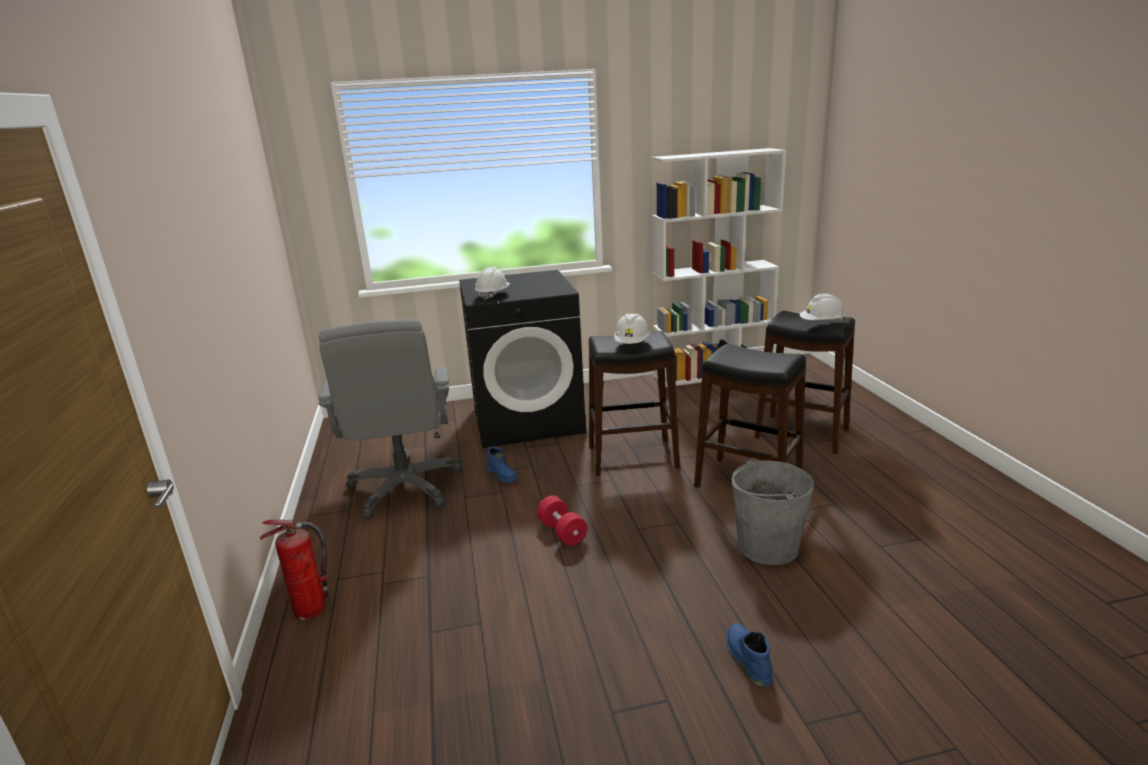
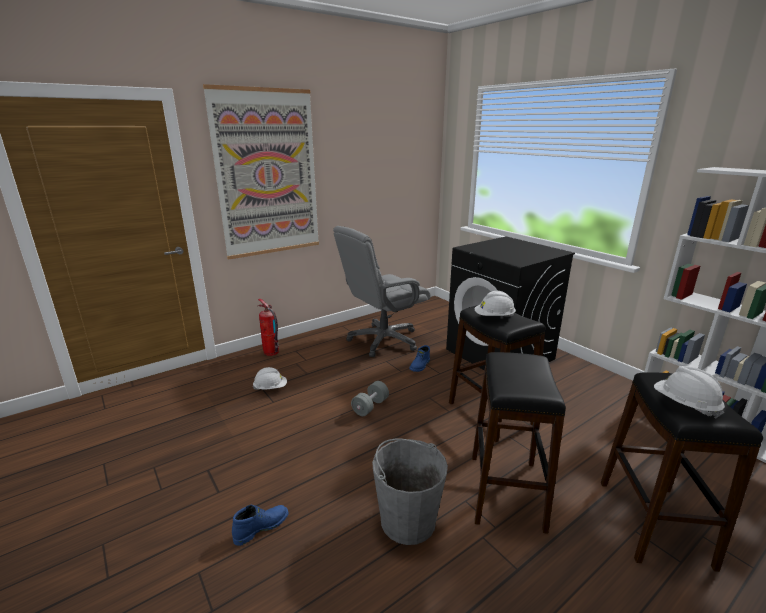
camera: 65 degrees right, 0 degrees up
white hard hat [475,267,510,301] -> white hard hat moved to [253,367,287,390]
red dumbbell [537,495,588,546] -> grey dumbbell [351,381,389,416]
none -> picture [203,84,319,260]

